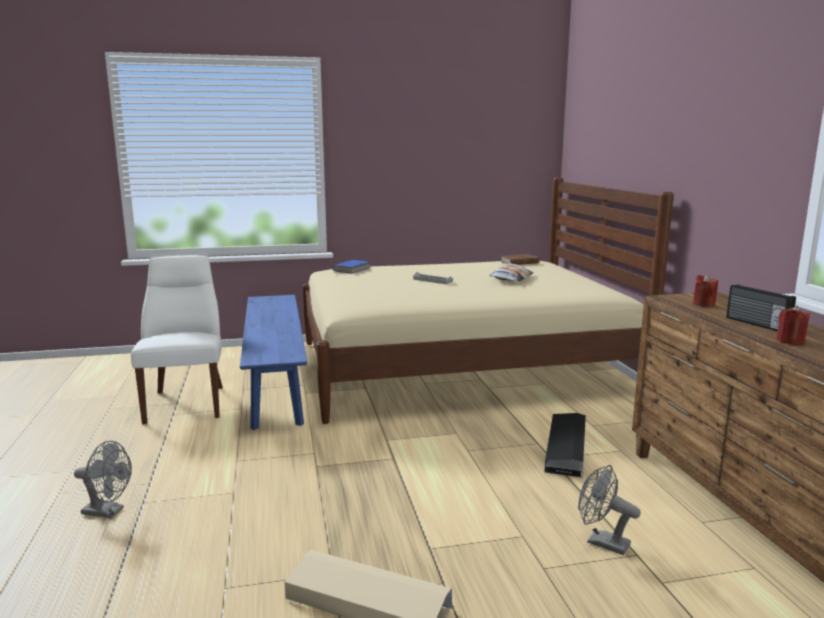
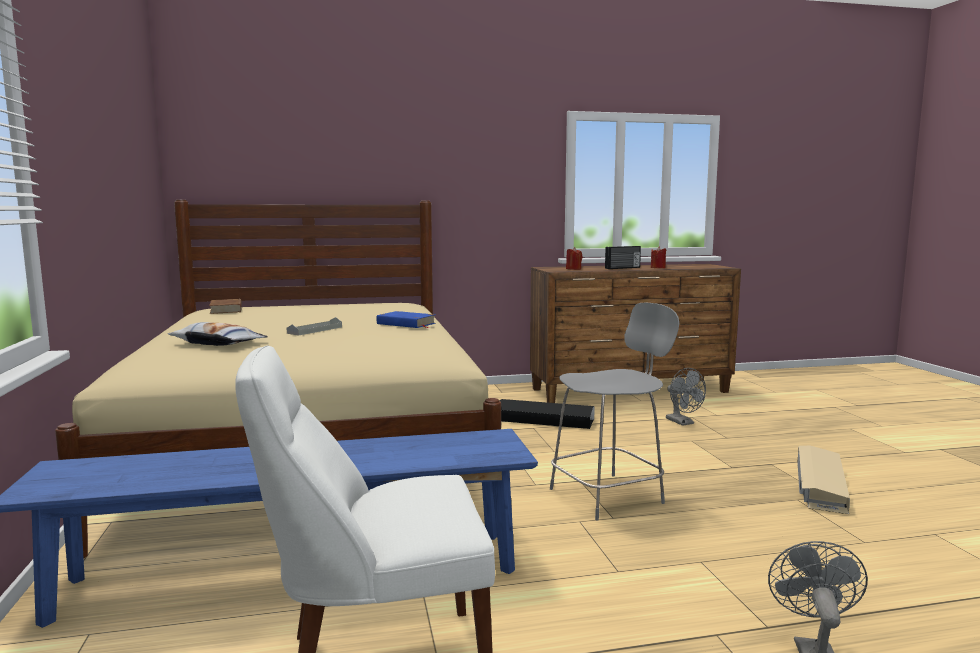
camera: 90 degrees left, 5 degrees down
blue book [333,260,371,274] -> blue book moved to [377,311,436,328]
pillow [489,264,534,282] -> pillow moved to [168,322,268,346]
grey fan [578,465,641,555] -> grey fan turned 60 degrees counterclockwise [666,368,706,426]
none -> grey chair [550,302,679,521]

